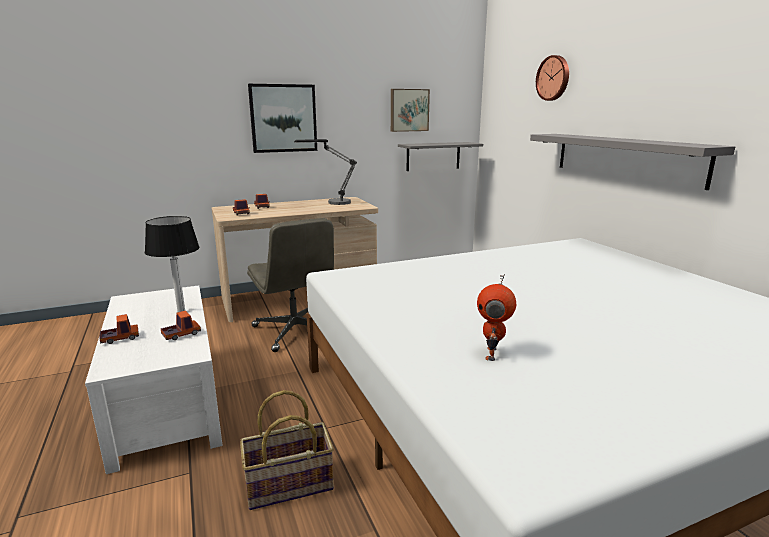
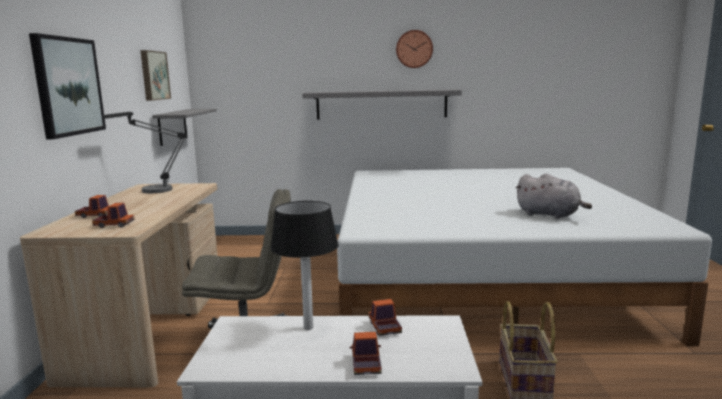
camera: 65 degrees left, 5 degrees down
toy robot [477,274,516,361] -> grey plush toy [516,173,592,219]
wall clock [536,55,569,101] -> wall clock moved to [396,30,433,68]

